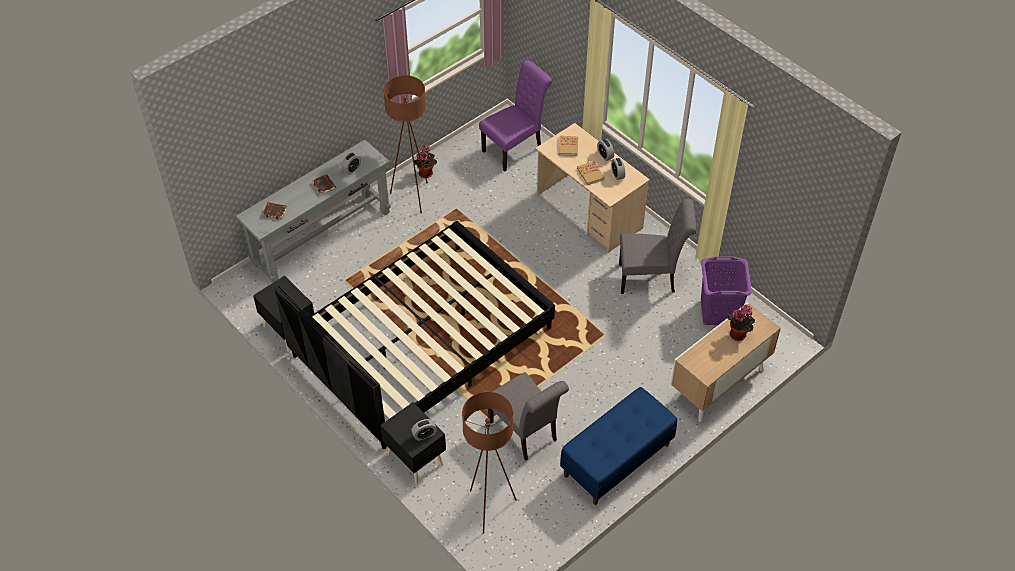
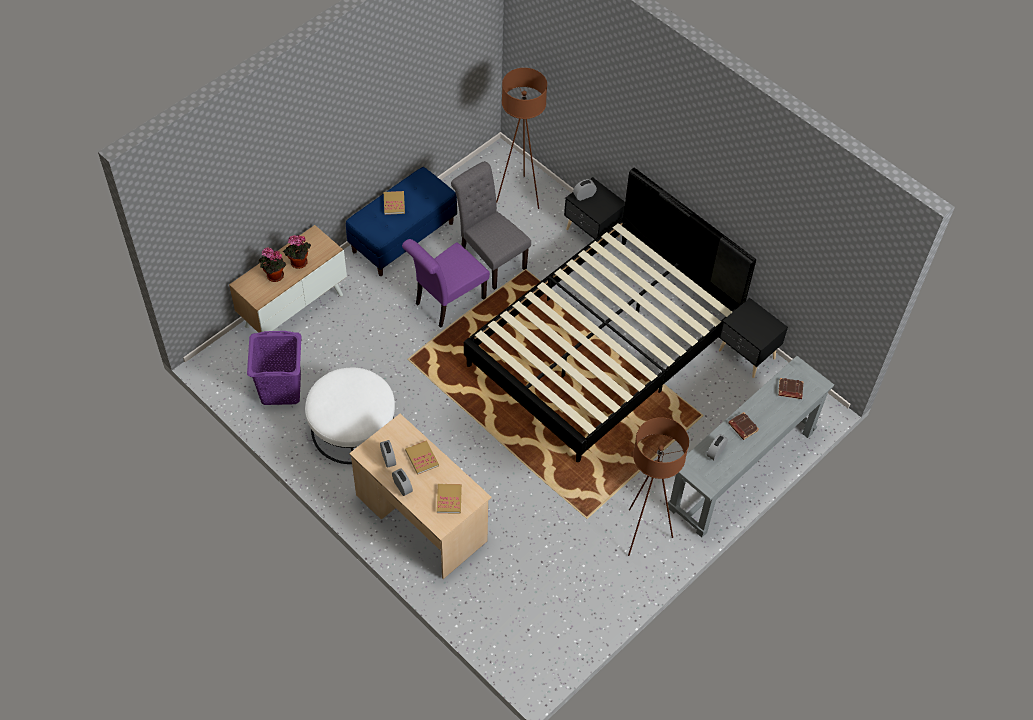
camera: 175 degrees right, 5 degrees up
potted plant [414,145,437,178] -> potted plant moved to [283,235,311,269]
purple chair [479,60,552,172] -> purple chair moved to [402,239,490,328]
grey chair [619,199,697,294] -> white ottoman [305,368,395,464]
none -> book [384,191,405,215]

